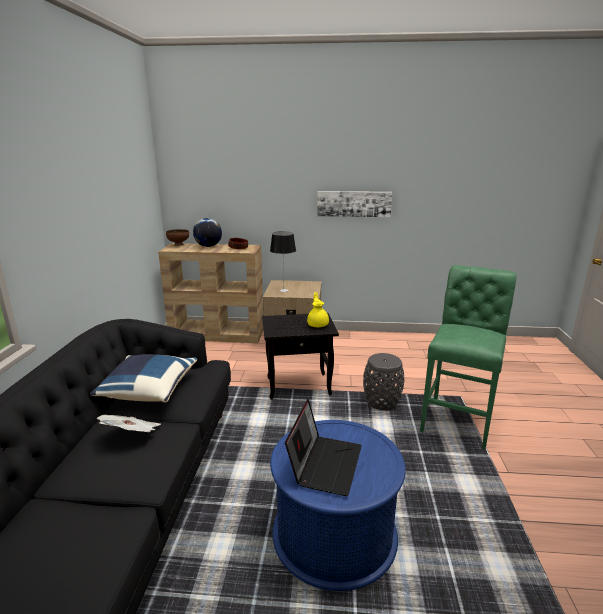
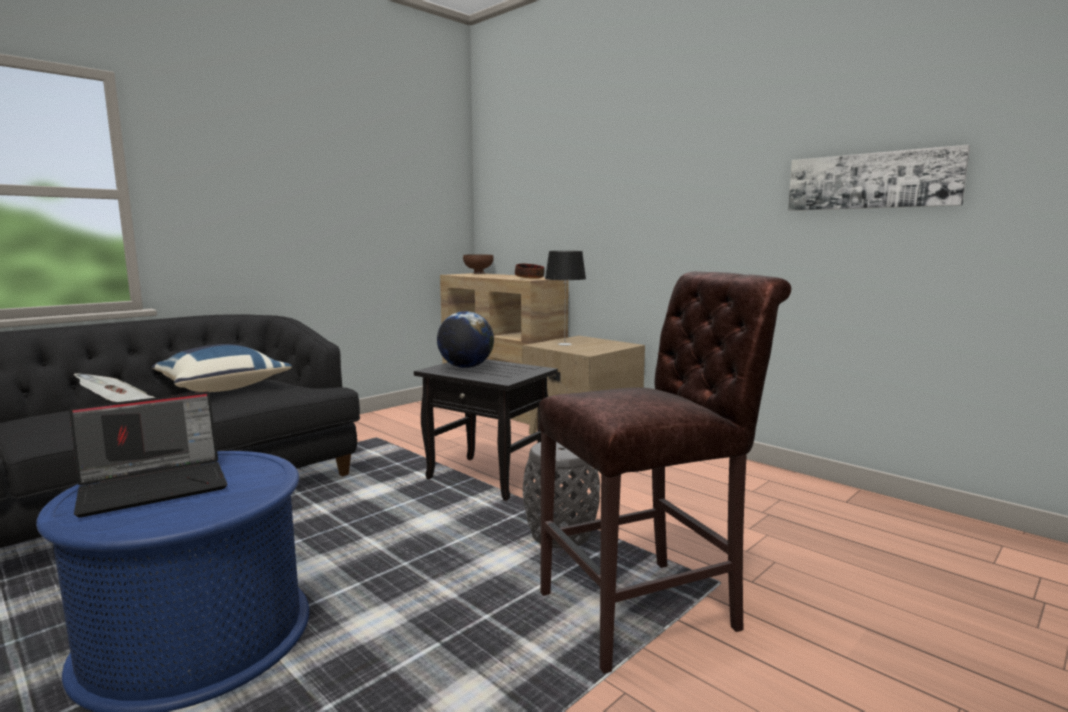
camera: 40 degrees right, 10 degrees down
globe [193,218,222,247] -> globe moved to [437,311,494,368]
yellow teapot [307,292,329,327] -> none
picture [317,191,392,217] -> picture moved to [788,144,970,211]
green stool [420,265,516,449] -> brown stool [538,271,791,673]

